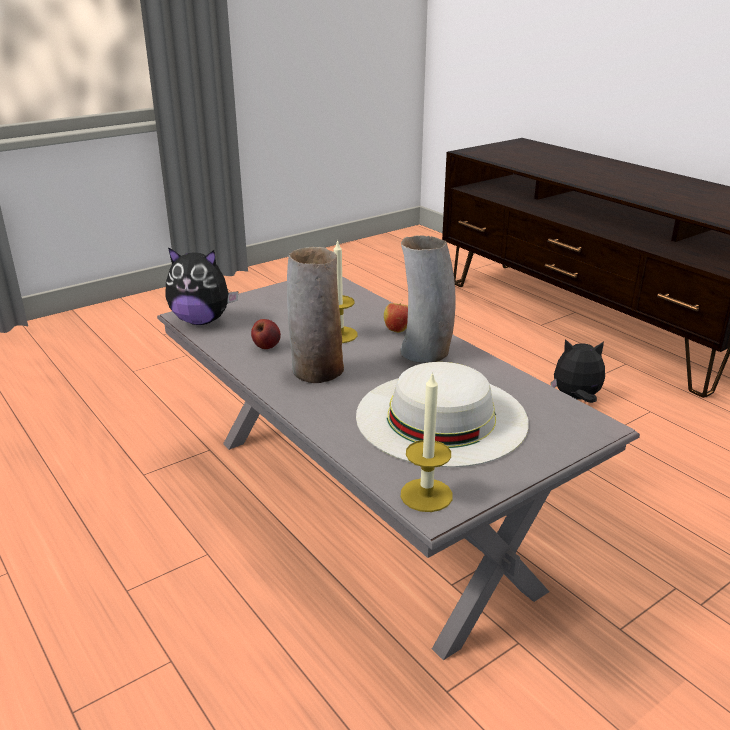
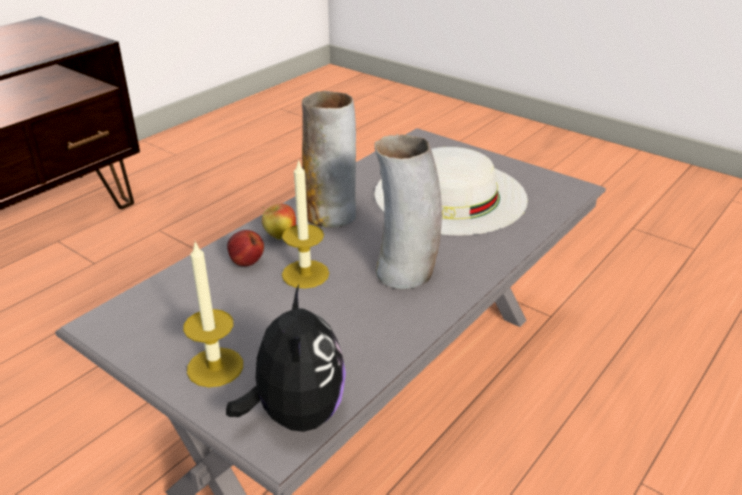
camera: 105 degrees left, 5 degrees up
apple [251,319,281,349] -> apple moved to [227,230,264,266]
candle [401,371,453,512] -> candle moved to [183,241,243,387]
plush toy [551,339,605,403] -> none

